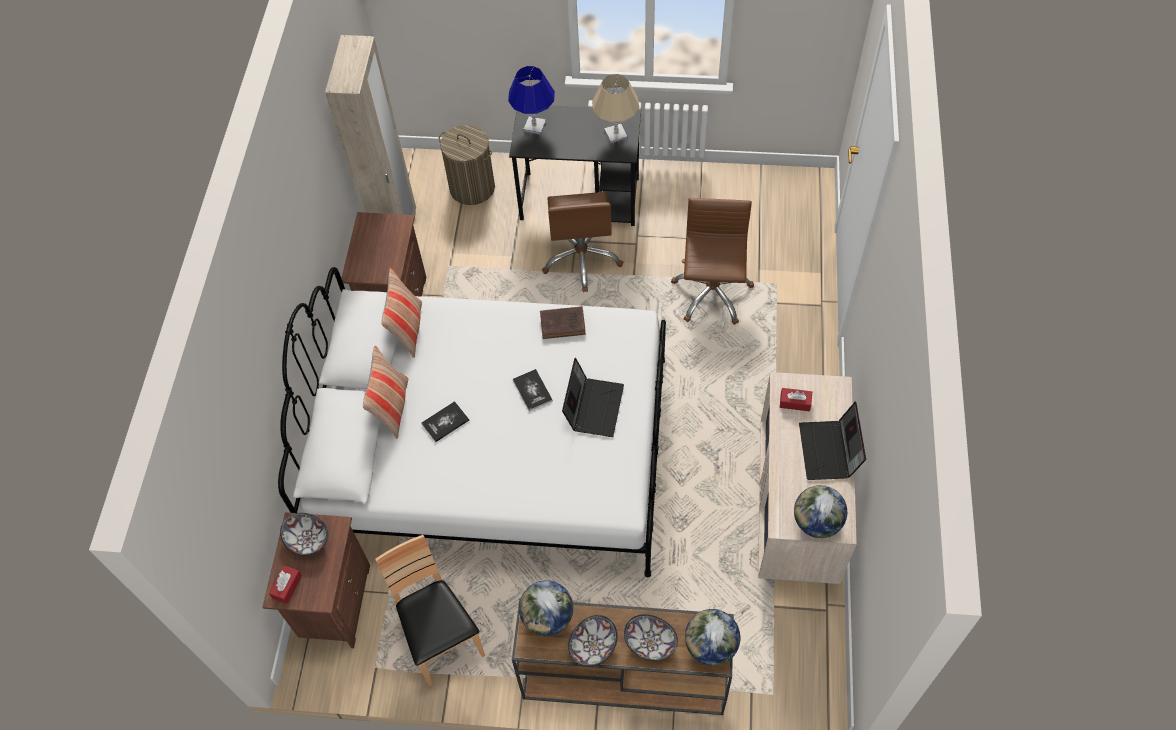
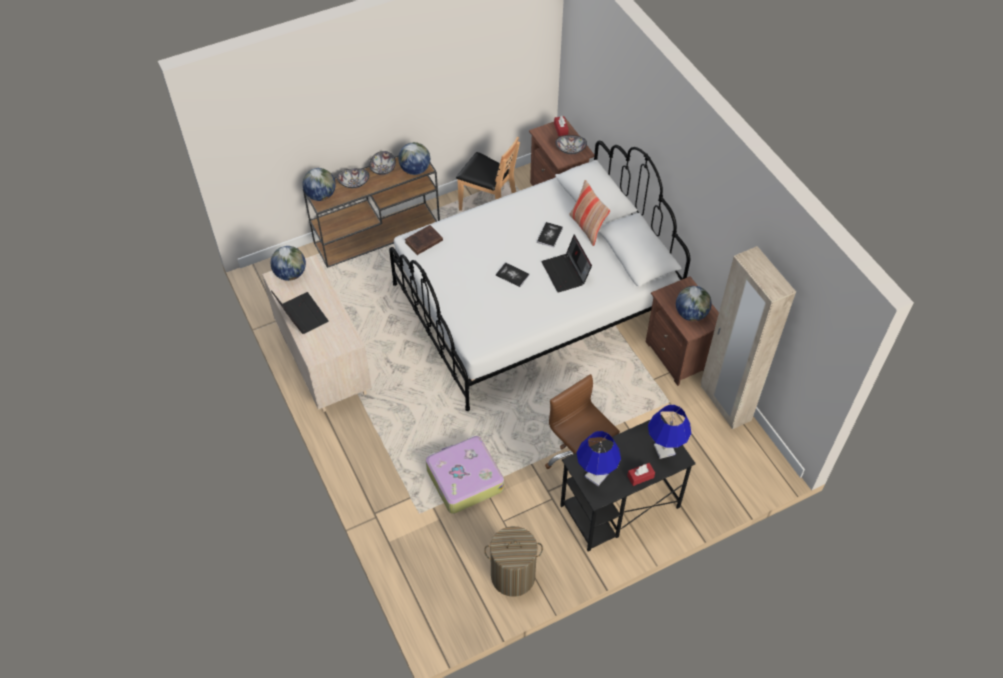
camera: 145 degrees right, 5 degrees down
pillow [382,268,422,358] -> none
laundry basket [439,125,495,205] -> laundry basket moved to [484,526,543,597]
brown book [540,306,586,339] -> brown book moved to [405,225,443,255]
laptop [562,358,624,437] -> laptop moved to [541,235,592,293]
beige table lamp [592,74,639,143] -> blue table lamp [577,431,621,486]
brown office chair [671,198,754,325] -> suitcase [426,436,504,514]
red tissue box [780,388,812,411] -> red tissue box moved to [627,463,655,486]
none -> globe [676,286,712,321]

